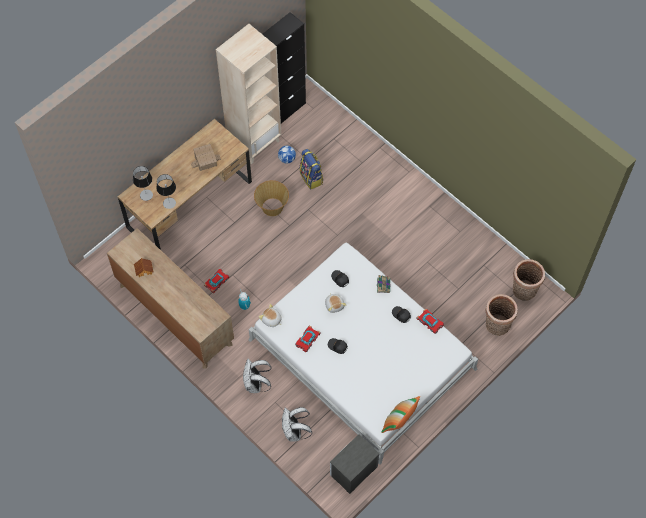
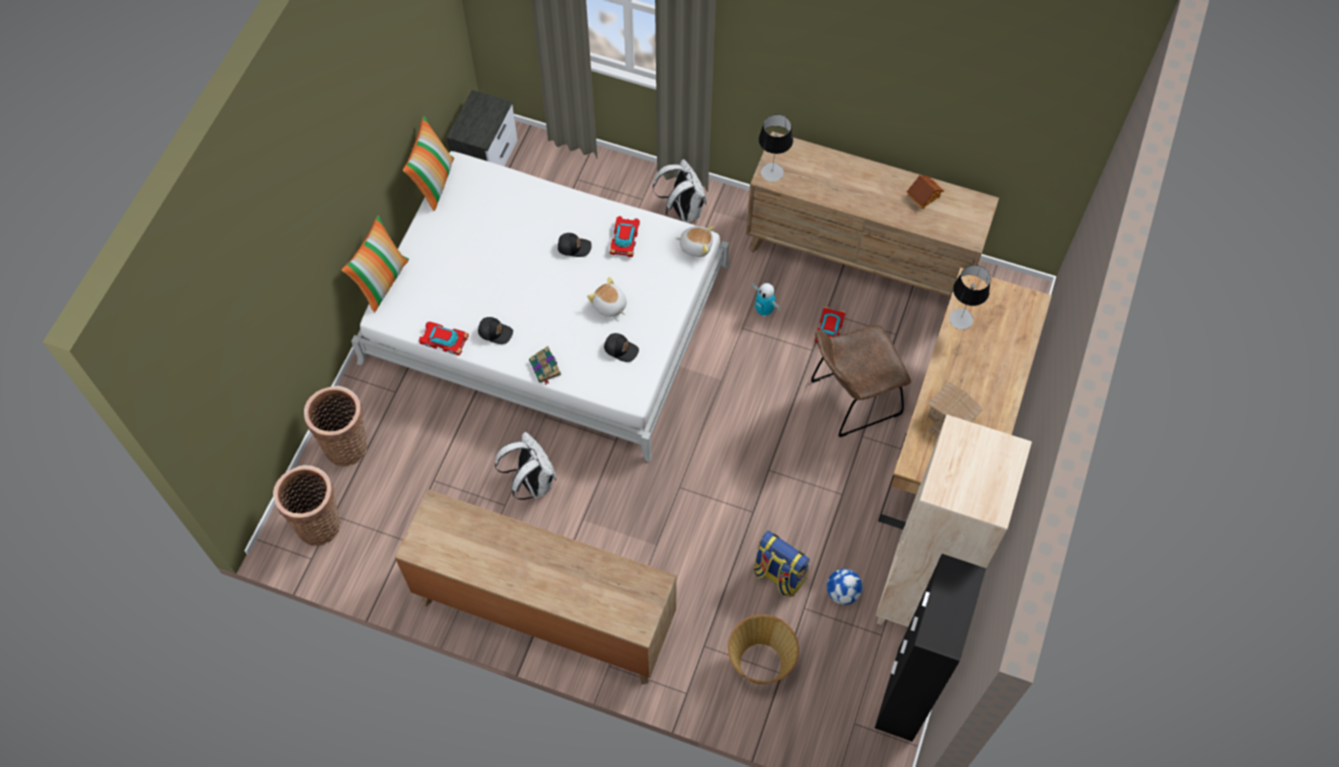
camera: 155 degrees right, 0 degrees up
table lamp [133,166,153,201] -> table lamp moved to [759,114,793,182]
basket [254,180,289,216] -> basket moved to [728,614,799,684]
white backpack [282,407,312,442] -> white backpack moved to [495,432,557,500]
none -> pillow [342,216,409,312]
none -> brown dresser [395,489,677,685]
none -> brown chair [811,325,911,437]

